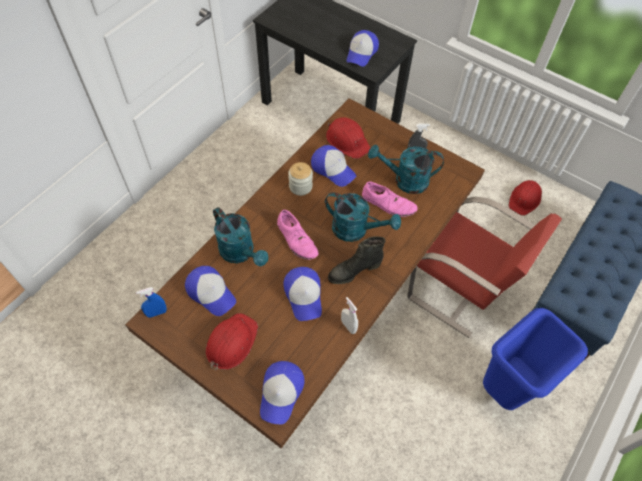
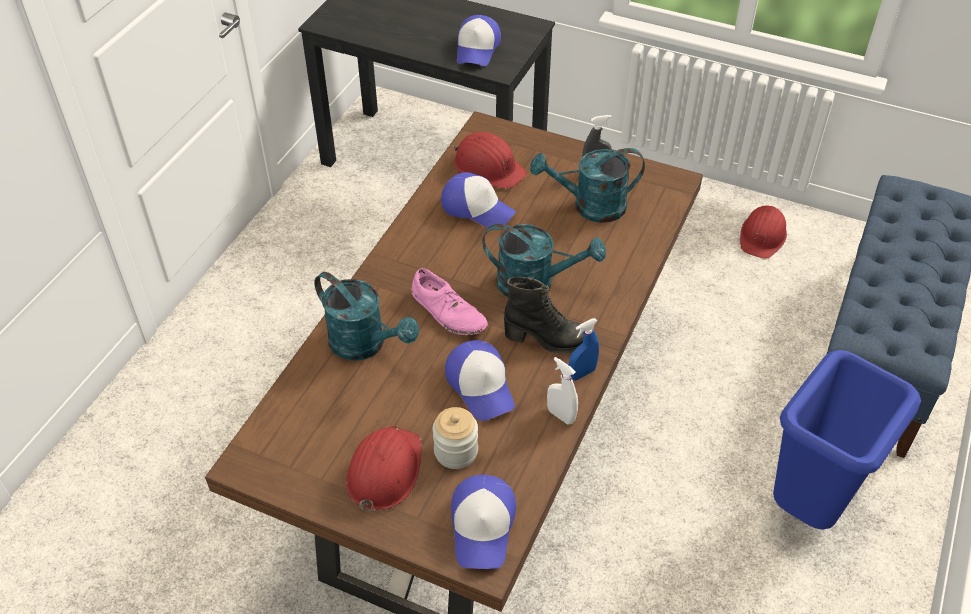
camera: 10 degrees left, 10 degrees down
blue spray bottle [136,287,167,318] -> blue spray bottle moved to [569,318,599,380]
cap [185,266,236,316] -> none
jar [288,162,313,196] -> jar moved to [433,407,478,469]
black boot [328,236,386,284] -> black boot turned 135 degrees counterclockwise [504,277,584,354]
pink shoe [362,181,418,217] -> none
red chair [407,197,562,338] -> none

